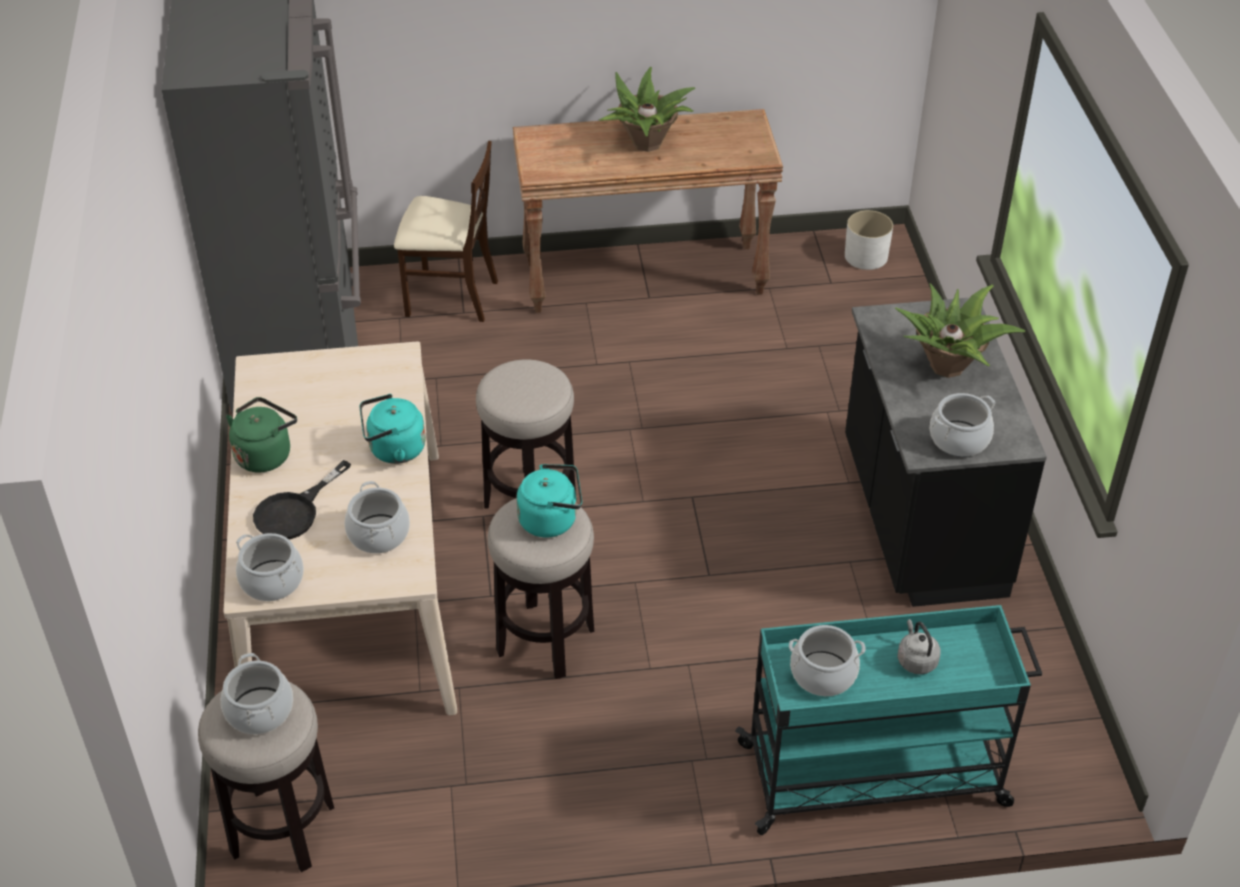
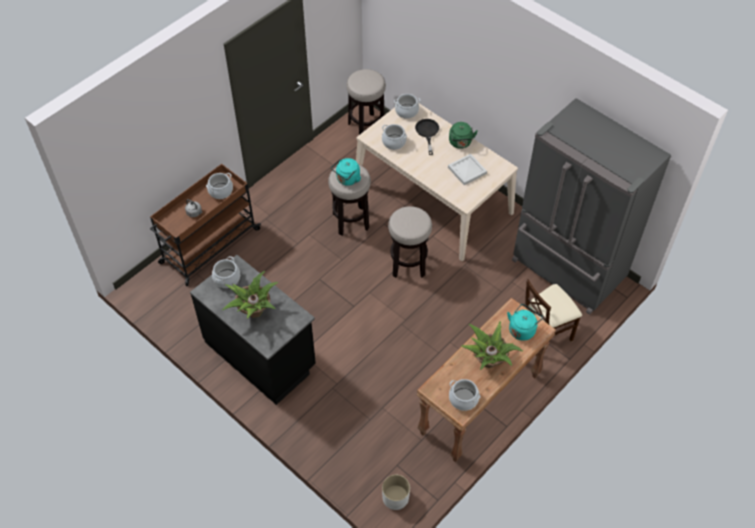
camera: 140 degrees right, 10 degrees up
cooking pot [221,653,293,734] -> cooking pot moved to [449,379,481,411]
turquoise kettle [360,394,426,464] -> turquoise kettle moved to [507,304,543,341]
turquoise cart [735,605,1042,835] -> brown cart [150,164,261,286]
none -> white tray [448,154,487,185]

